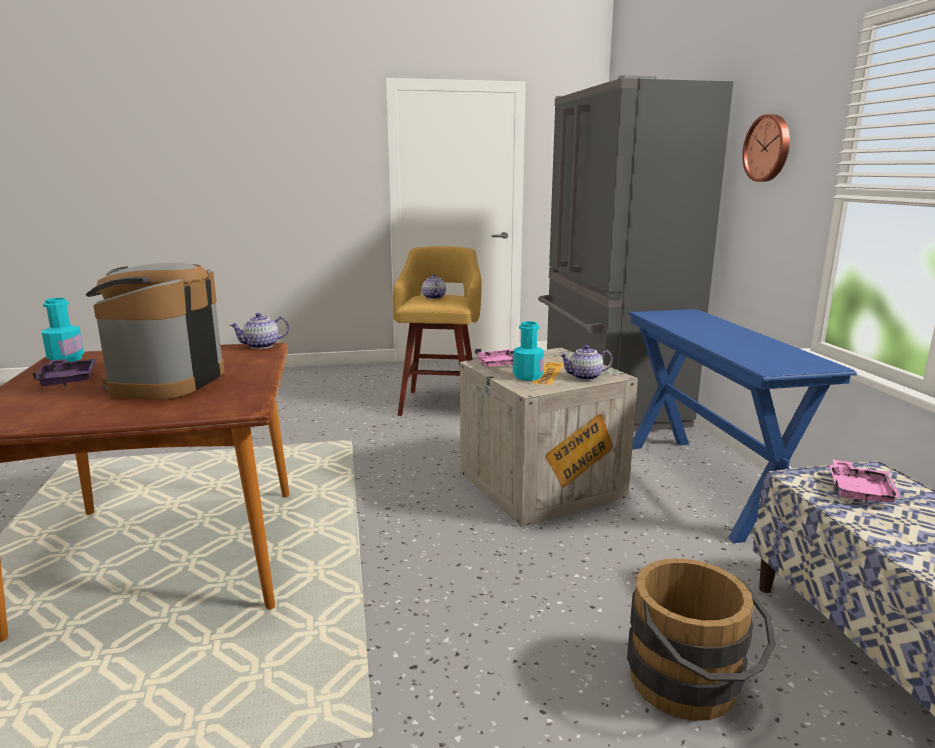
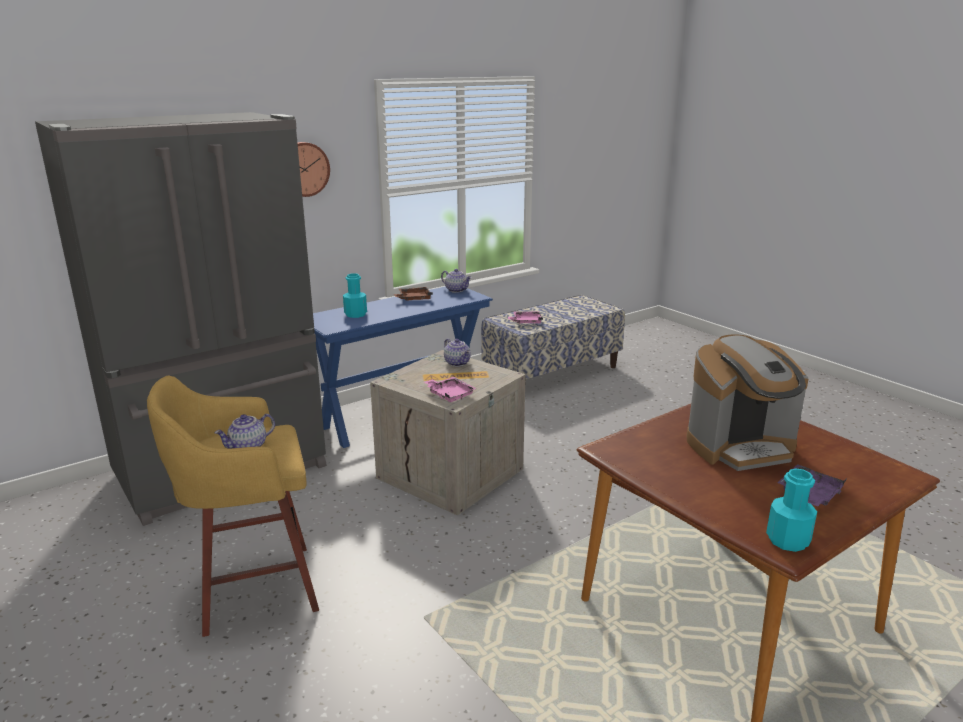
camera: 115 degrees left, 5 degrees up
teapot [230,313,289,349] -> teapot moved to [441,269,472,293]
turquoise bottle [513,321,544,381] -> turquoise bottle moved to [343,273,367,318]
brown bucket [627,558,776,721] -> none
none -> brown tray [394,287,433,300]

